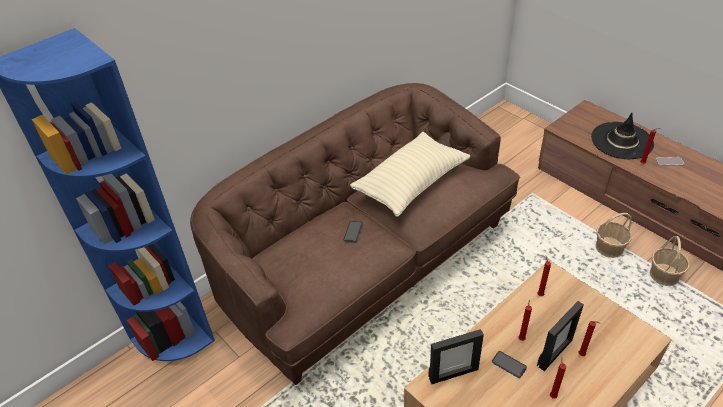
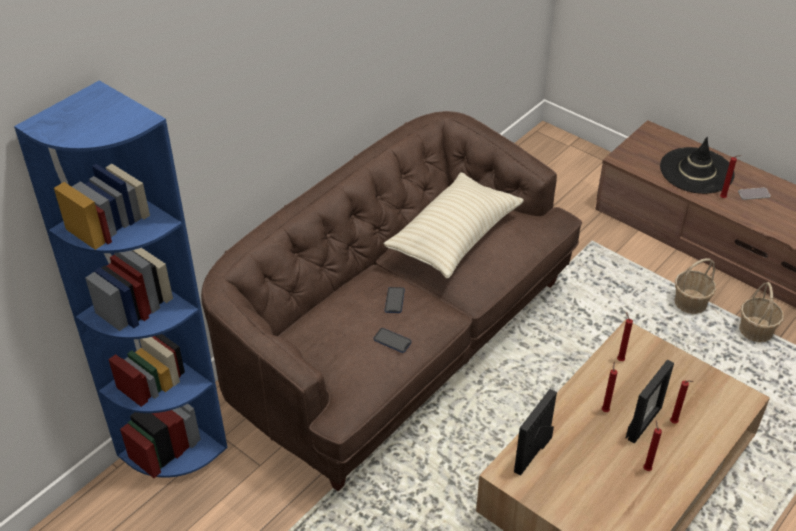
camera: 10 degrees left, 0 degrees up
picture frame [428,329,484,384] -> picture frame turned 150 degrees clockwise [514,389,557,476]
phone [492,351,527,378] -> phone moved to [374,328,412,353]

